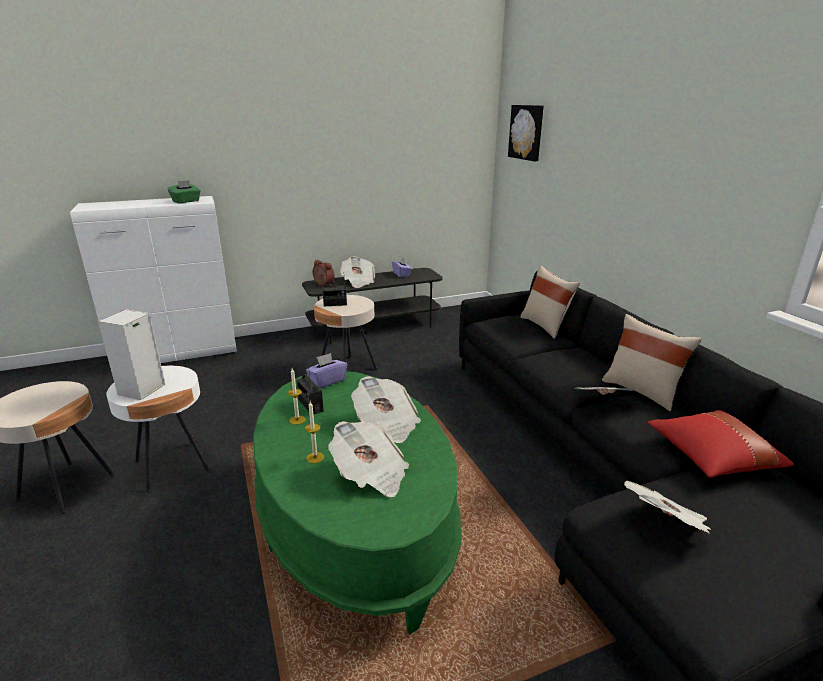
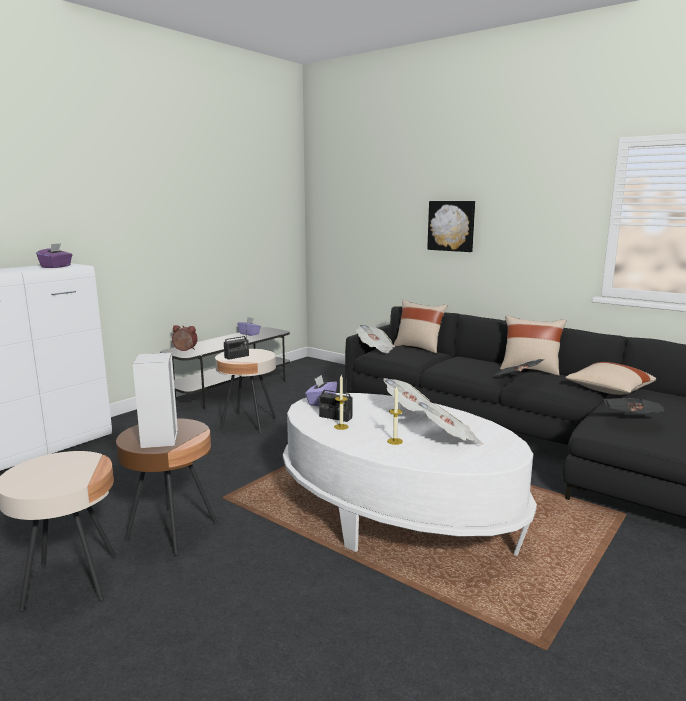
camera: 30 degrees left, 10 degrees down
white side table [106,366,209,492] -> brown side table [116,418,217,556]
green tissue box [168,180,201,203] -> purple tissue box [36,243,72,268]
green coffee table [253,371,461,634] -> white coffee table [283,393,537,556]
newspaper [340,256,375,288] -> newspaper moved to [356,324,395,353]
picture [508,105,544,161] -> picture moved to [427,201,475,252]
red pillow [648,410,794,478] -> beige pillow [565,362,656,395]

